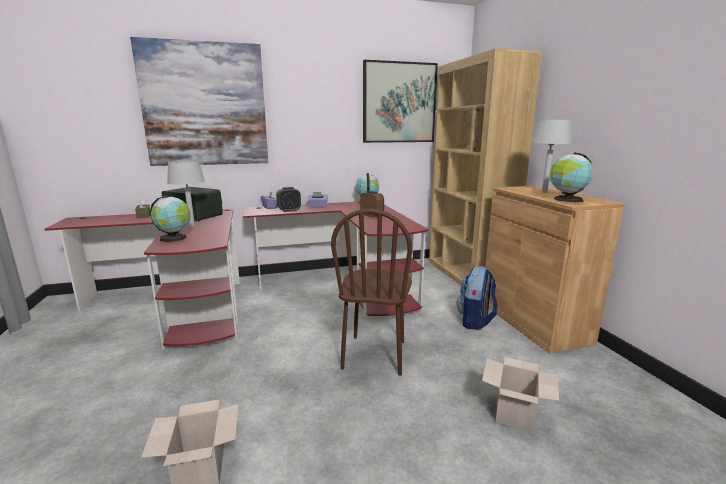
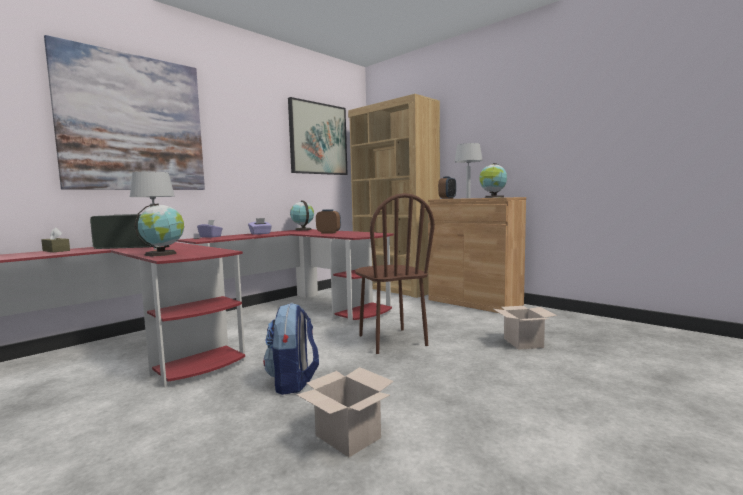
camera: 30 degrees left, 10 degrees down
alarm clock [276,187,301,212] -> alarm clock moved to [438,177,456,199]
backpack [457,266,497,330] -> backpack moved to [263,303,319,395]

